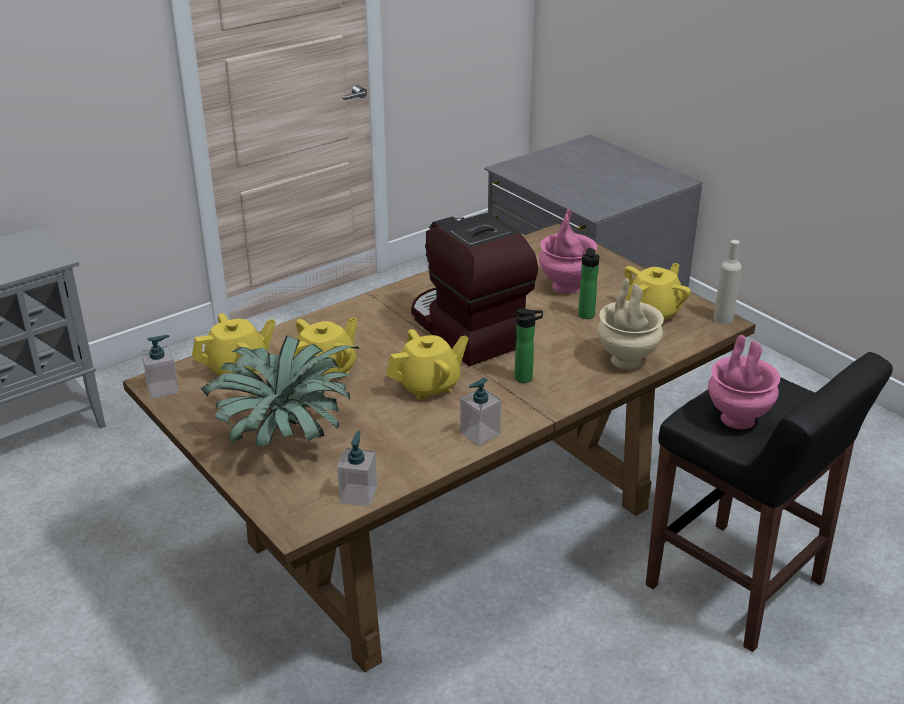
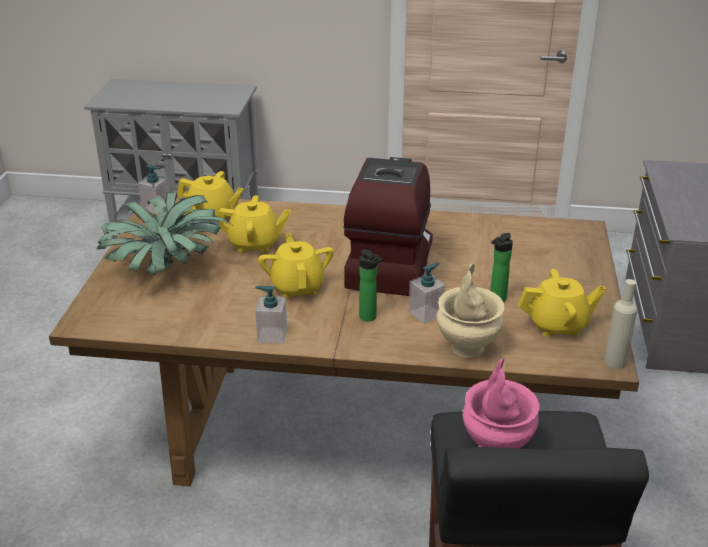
camera: 45 degrees right, 0 degrees up
soap dispenser [337,431,377,507] -> soap dispenser moved to [409,262,446,324]
yellow teapot [386,329,468,400] -> yellow teapot turned 120 degrees counterclockwise [258,233,334,298]
pink vase [539,209,597,294] -> none

